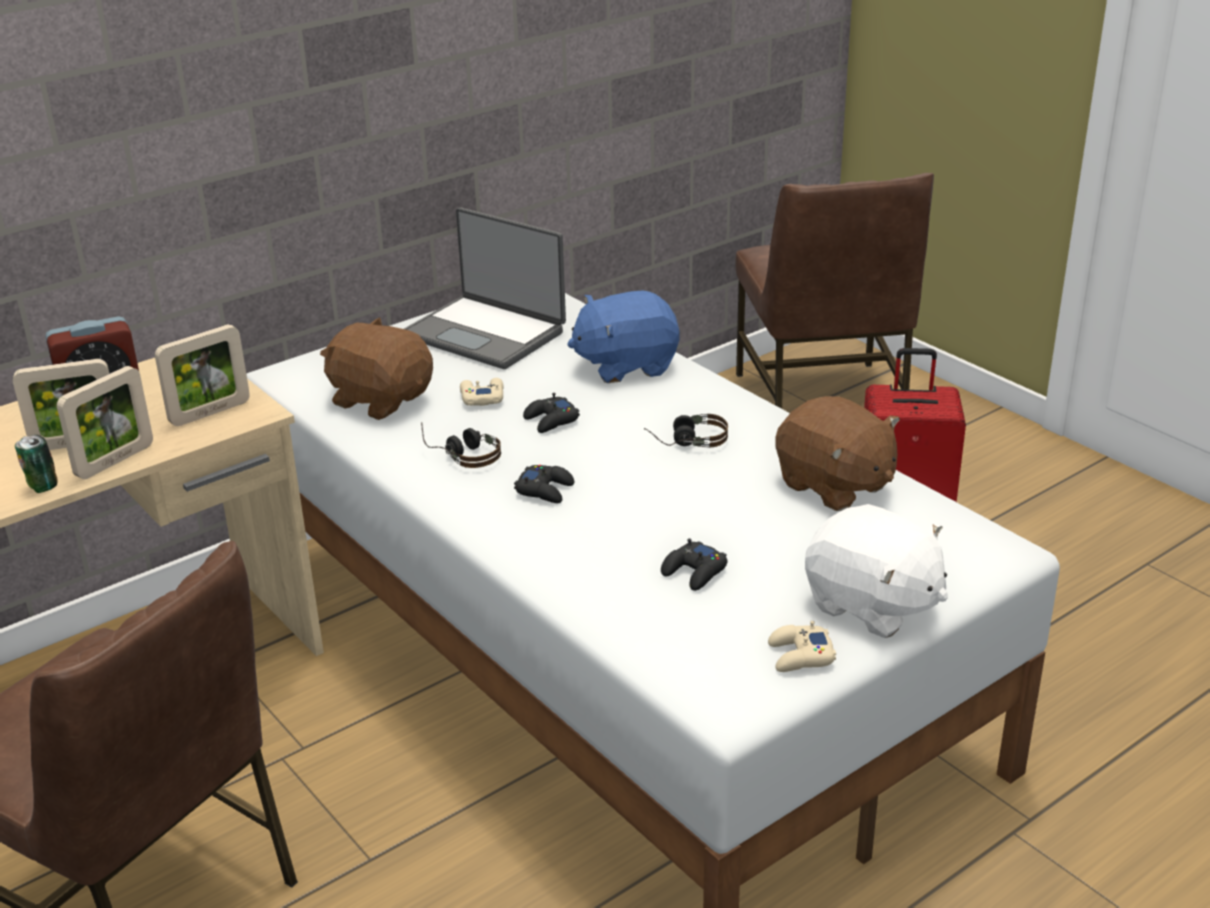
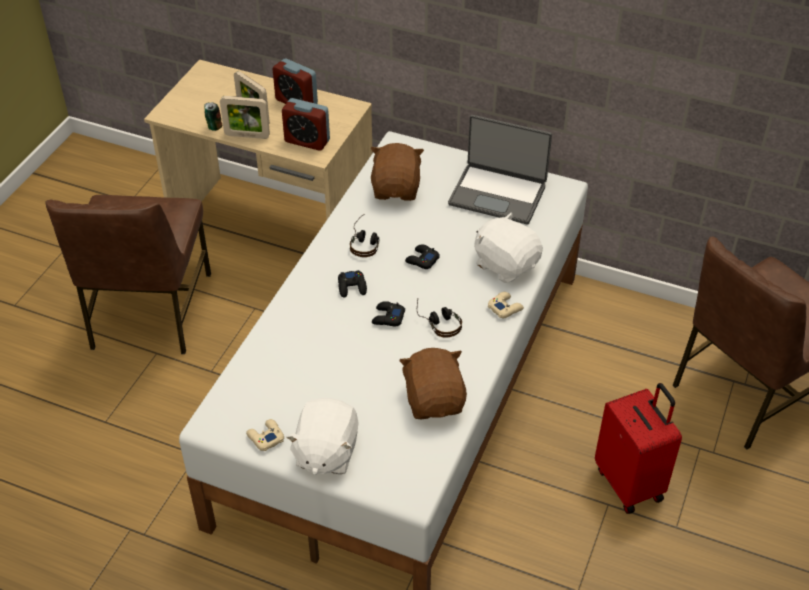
camera: 60 degrees right, 15 degrees up
picture frame [155,324,250,426] -> alarm clock [282,98,330,151]
laptop [404,207,566,369] -> laptop turned 75 degrees counterclockwise [448,115,552,224]
beige game controller [460,378,504,406] -> beige game controller moved to [488,292,524,318]
blue plush toy [567,291,680,383] -> white plush toy [474,212,543,283]
black game controller [661,539,727,591] -> black game controller moved to [372,301,405,326]
brown plush toy [775,396,900,511] -> brown plush toy turned 150 degrees clockwise [399,348,467,419]

